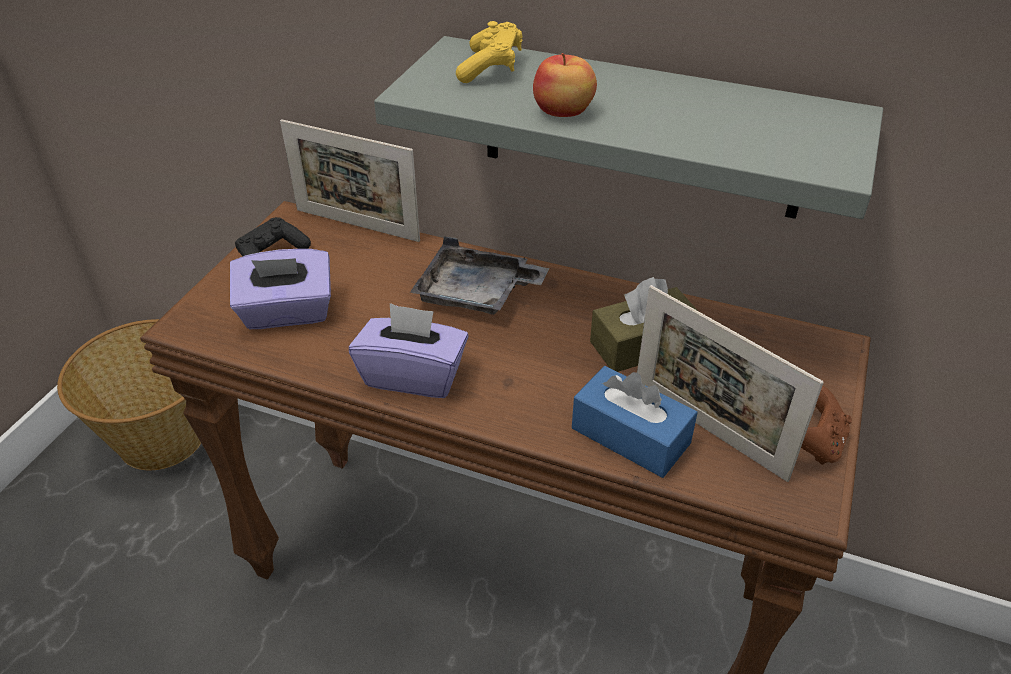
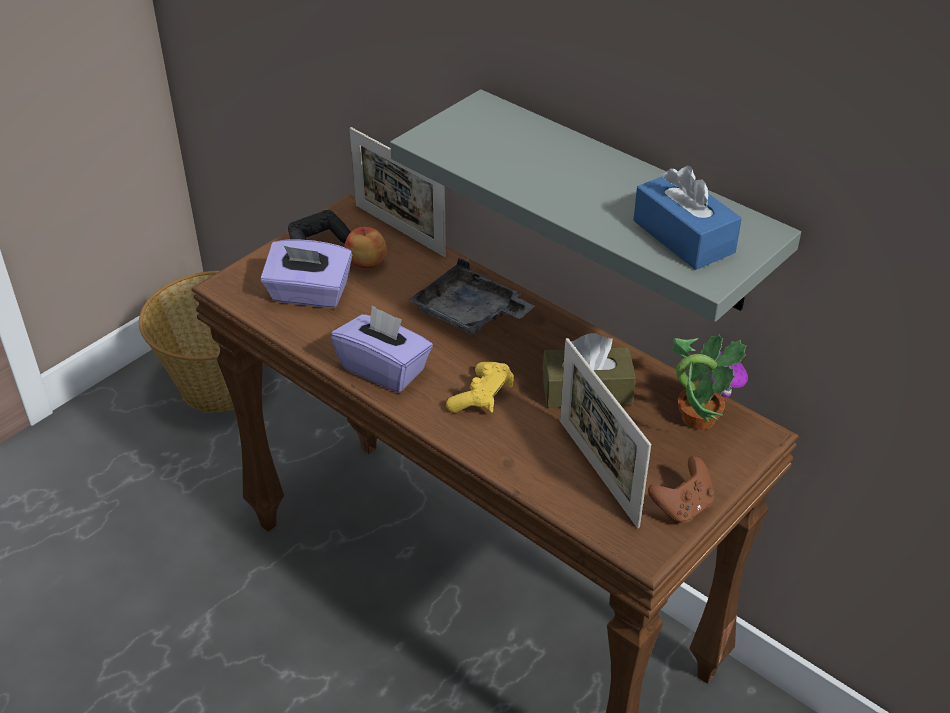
camera: 20 degrees right, 0 degrees up
yellow game controller [456,21,523,83] -> yellow game controller moved to [446,362,514,412]
apple [533,53,597,117] -> apple moved to [344,227,387,269]
blue tissue box [572,366,698,478] -> blue tissue box moved to [633,166,742,270]
none -> potted plant [673,334,748,430]

